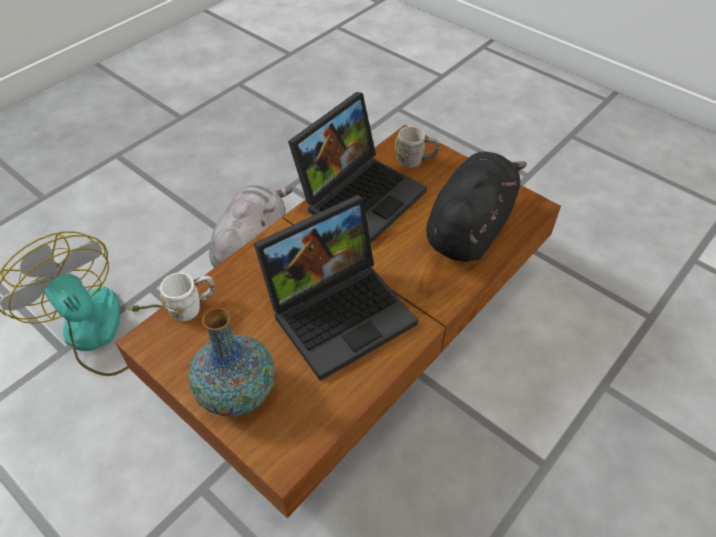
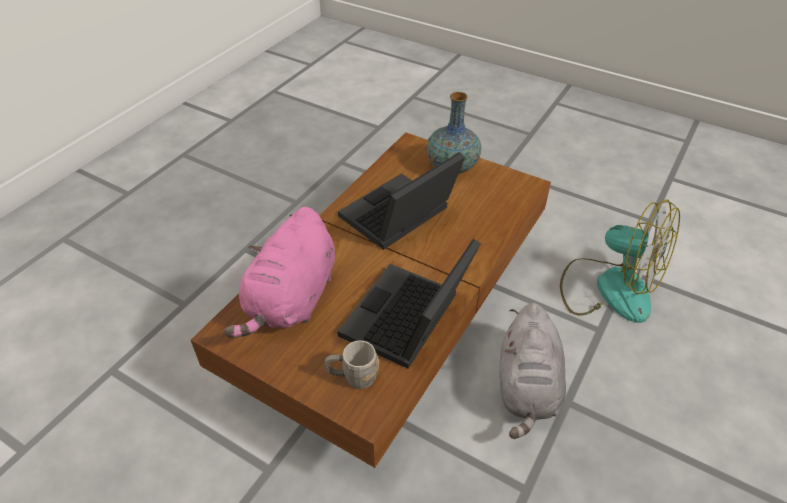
camera: 170 degrees right, 5 degrees down
white mug [160,273,215,321] -> none
black plush toy [426,152,527,262] -> pink plush toy [224,207,335,338]

